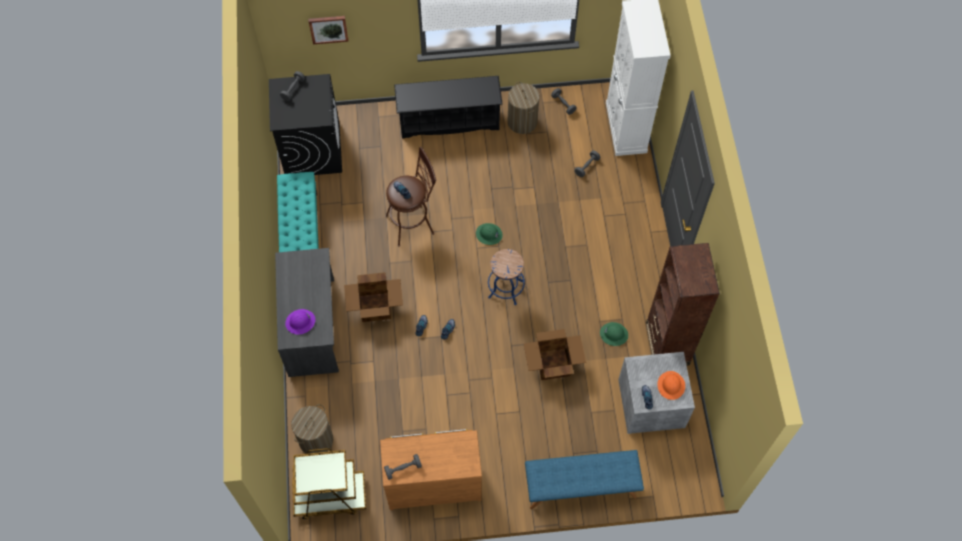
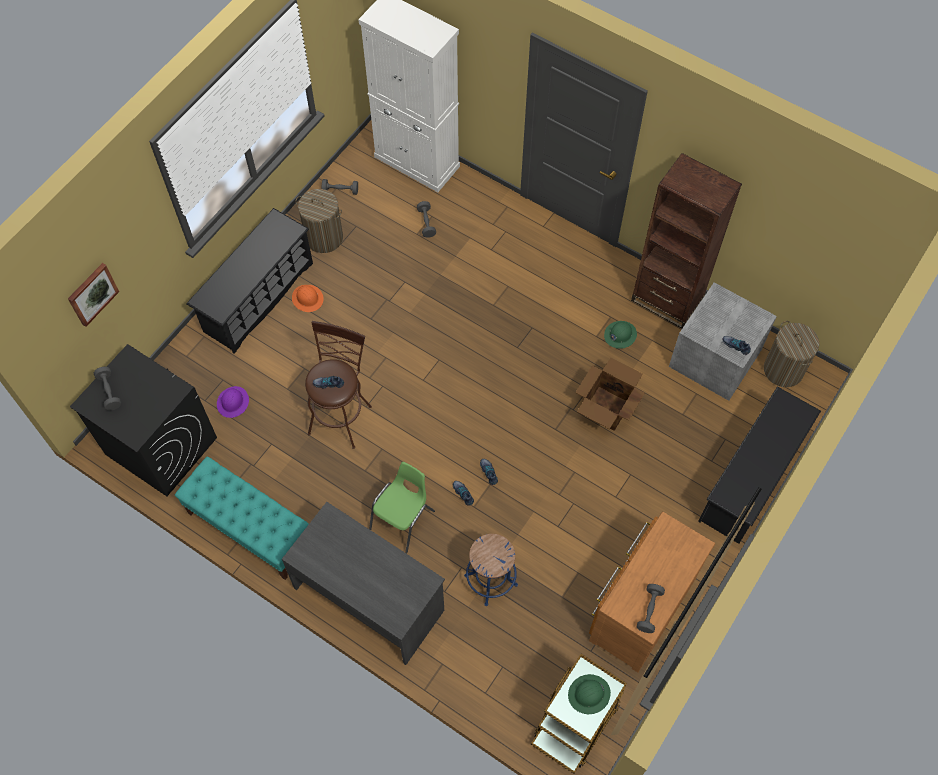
camera: 50 degrees left, 0 degrees up
purple hard hat [285,309,315,335] -> purple hard hat moved to [217,386,249,418]
laundry basket [291,404,333,455] -> laundry basket moved to [764,321,819,387]
cardboard box [344,272,403,322] -> green chair [369,462,435,553]
green hard hat [476,223,502,245] -> green hard hat moved to [568,674,611,714]
blue stool [488,249,525,305] -> blue stool moved to [464,534,518,606]
blue bench [525,450,644,509] -> black shoe rack [698,386,821,544]
orange hard hat [657,371,685,400] -> orange hard hat moved to [292,285,324,312]

